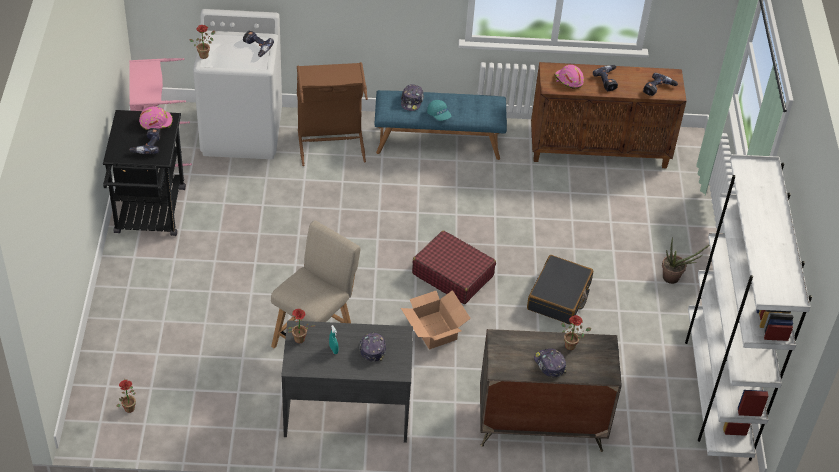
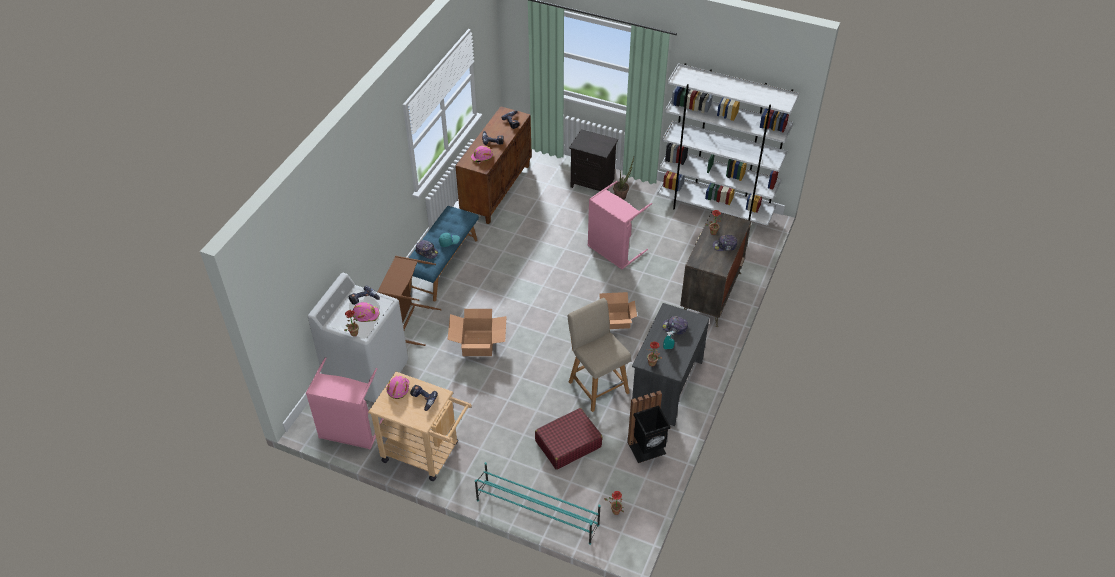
camera: 65 degrees left, 0 degrees up
black cart [103,110,186,236] -> beige cart [368,372,472,481]
red suitcase [412,230,496,304] -> red suitcase moved to [535,408,602,470]
black suitcase [527,255,593,325] -> pink laundry basket [588,181,652,270]
none -> pink hard hat [353,302,380,322]
none -> cardboard box [447,309,507,356]
none -> turquoise shoe rack [475,462,601,545]
none -> black nightstand [569,129,618,191]
none -> black trash can [627,391,671,463]

